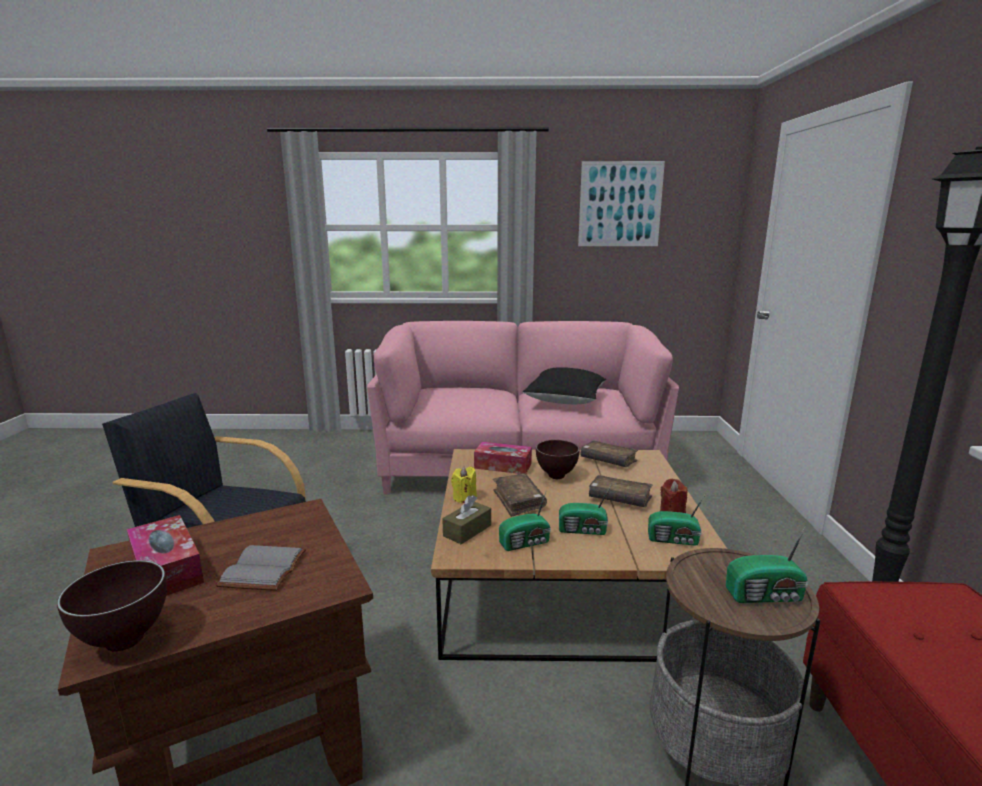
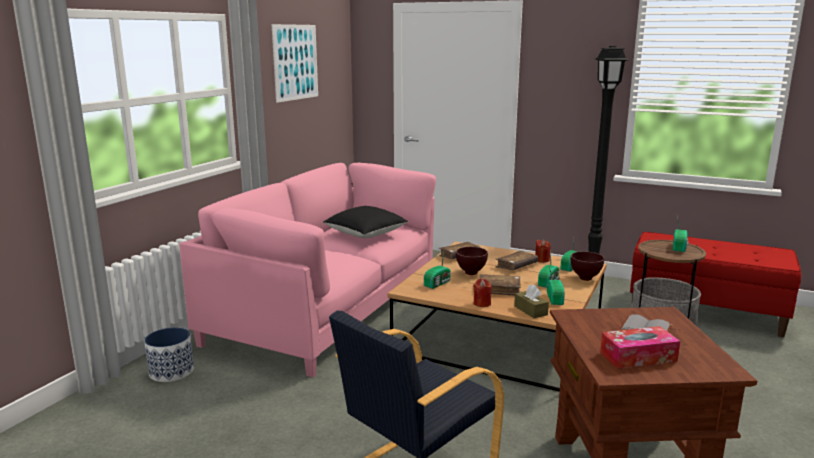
camera: 65 degrees left, 0 degrees up
brown bowl [57,560,167,652] -> brown bowl moved to [571,251,605,281]
yellow candle [451,467,477,503] -> red candle [473,278,492,307]
tissue box [474,442,532,474] -> radio [424,250,451,289]
none -> planter [144,327,194,382]

